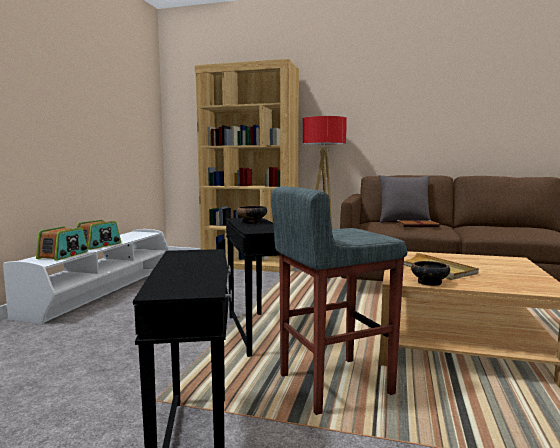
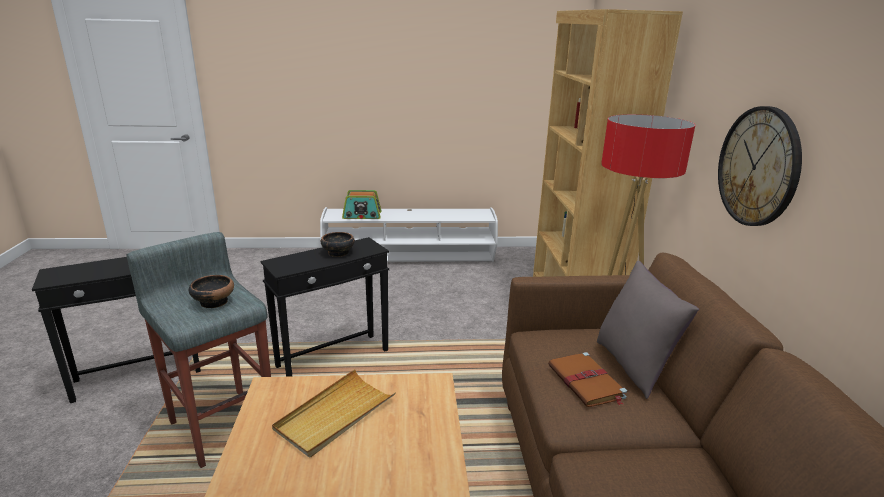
camera: 70 degrees right, 15 degrees up
radio [77,220,121,250] -> none
bowl [411,261,450,286] -> bowl moved to [189,275,234,308]
none -> wall clock [718,106,802,226]

